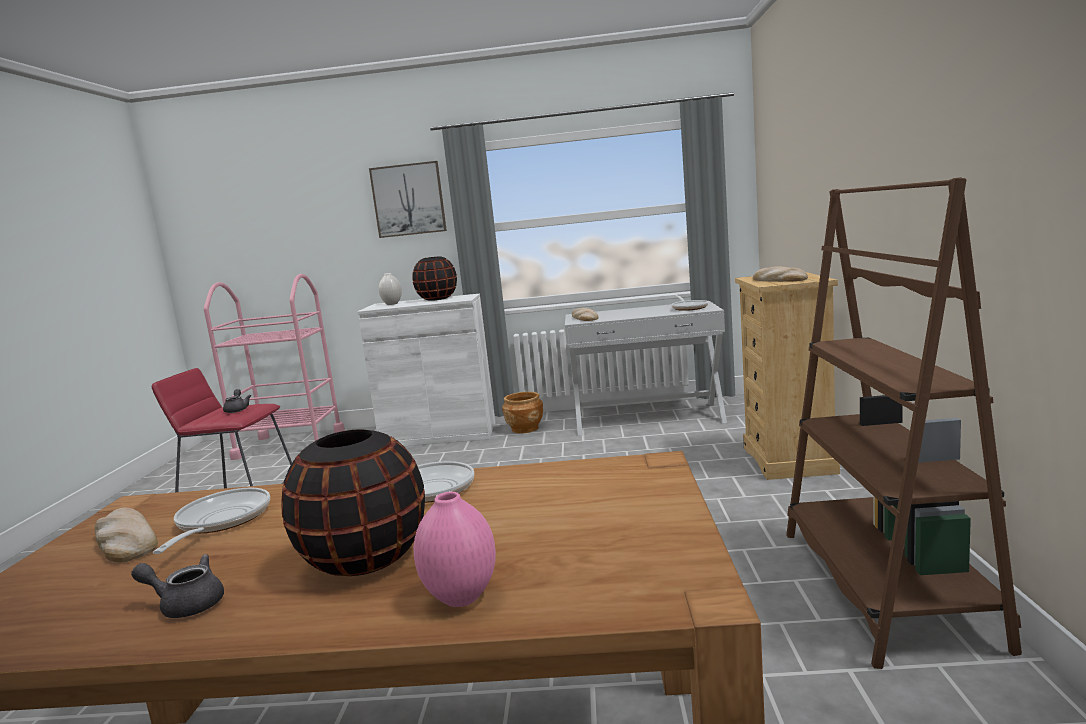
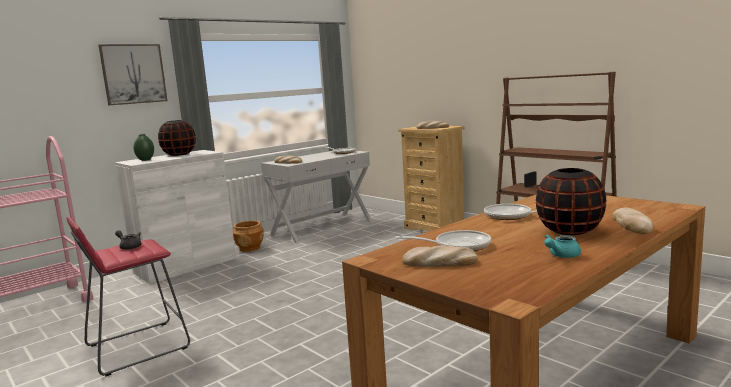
camera: 45 degrees left, 0 degrees up
grey teapot [131,554,224,618] -> turquoise teapot [544,234,581,258]
frying pan [153,488,270,554] -> frying pan turned 135 degrees clockwise [396,230,491,251]
white vase [378,273,402,305] -> green vase [133,134,154,161]
pink vase [414,492,496,607] -> bread [612,207,654,234]

